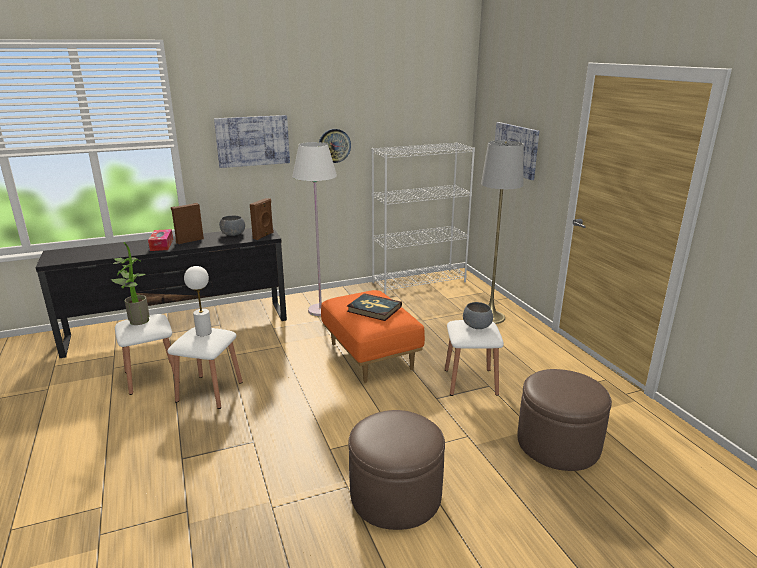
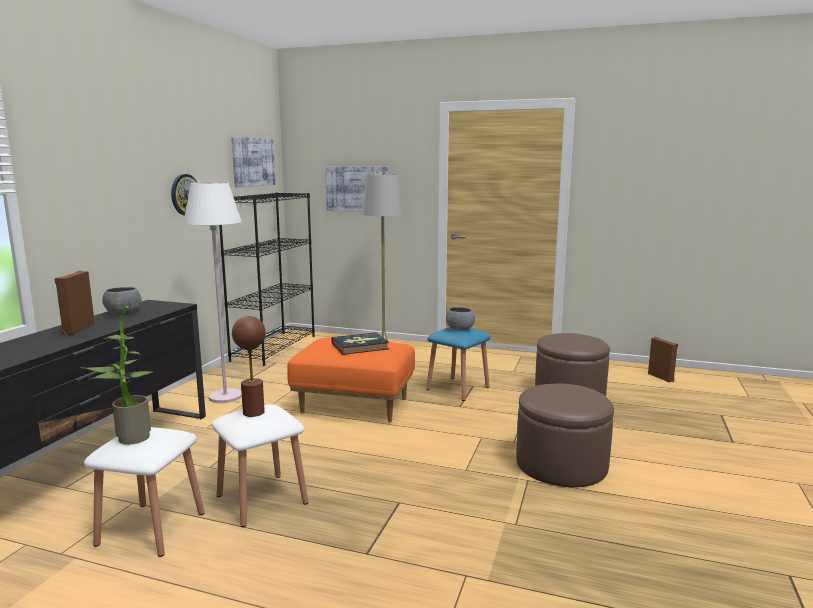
camera: 50 degrees left, 10 degrees down
tissue box [148,229,173,251] -> none
white table lamp [184,266,212,336] -> brown table lamp [232,316,266,417]
picture [214,115,290,168] -> picture moved to [231,137,276,187]
brown speaker [250,198,274,240] -> brown speaker moved to [648,337,678,382]
white bookcase [371,142,475,294] -> black bookcase [219,192,315,366]
white stool [445,320,504,396] -> blue stool [426,327,491,401]

